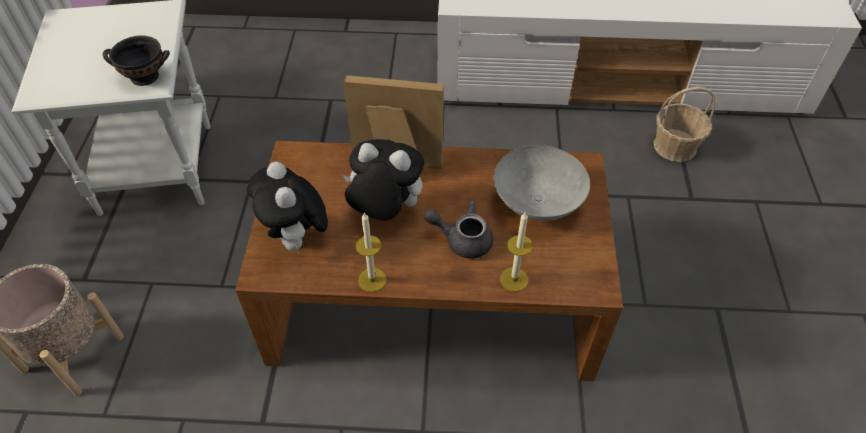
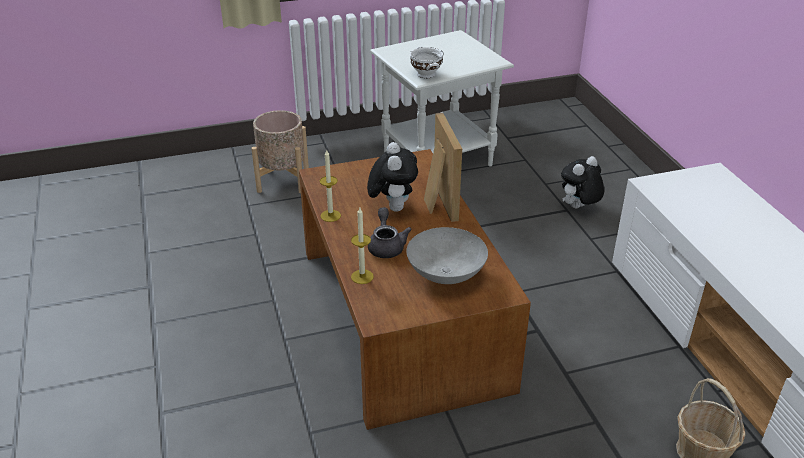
camera: 70 degrees right, 15 degrees down
black bowl [103,35,170,86] -> white bowl [410,46,444,78]
plush toy [247,162,328,254] -> plush toy moved to [561,156,605,209]

